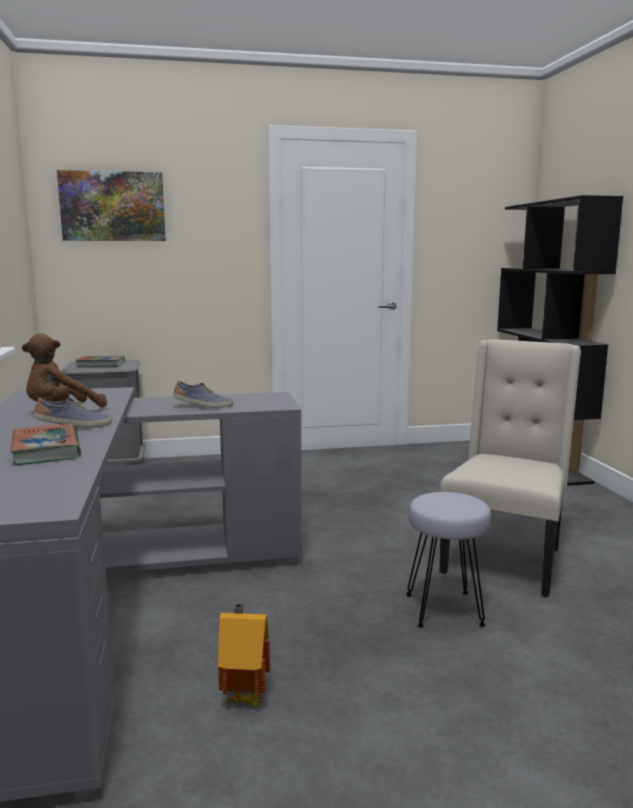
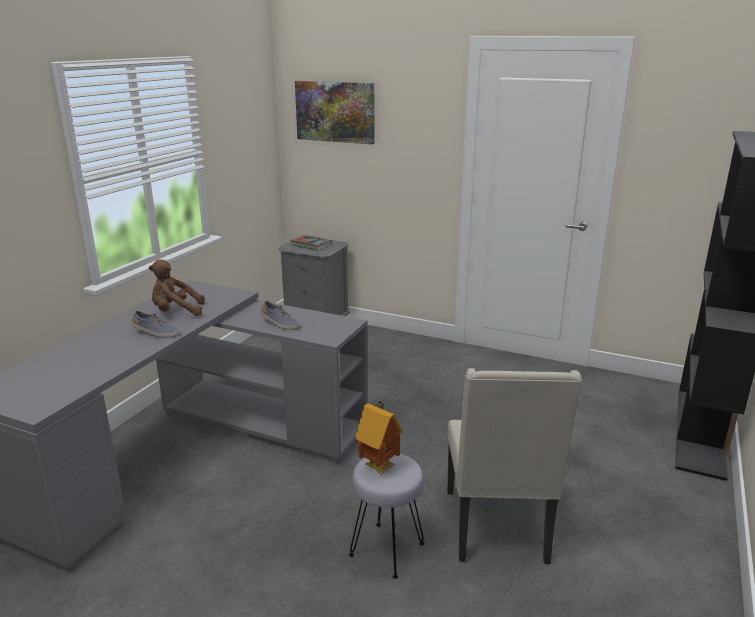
camera: 35 degrees right, 10 degrees up
book [10,424,81,465] -> none
toy house [218,604,270,706] -> toy house moved to [355,400,403,474]
beige chair [440,339,581,597] -> beige chair turned 120 degrees clockwise [447,368,582,564]

